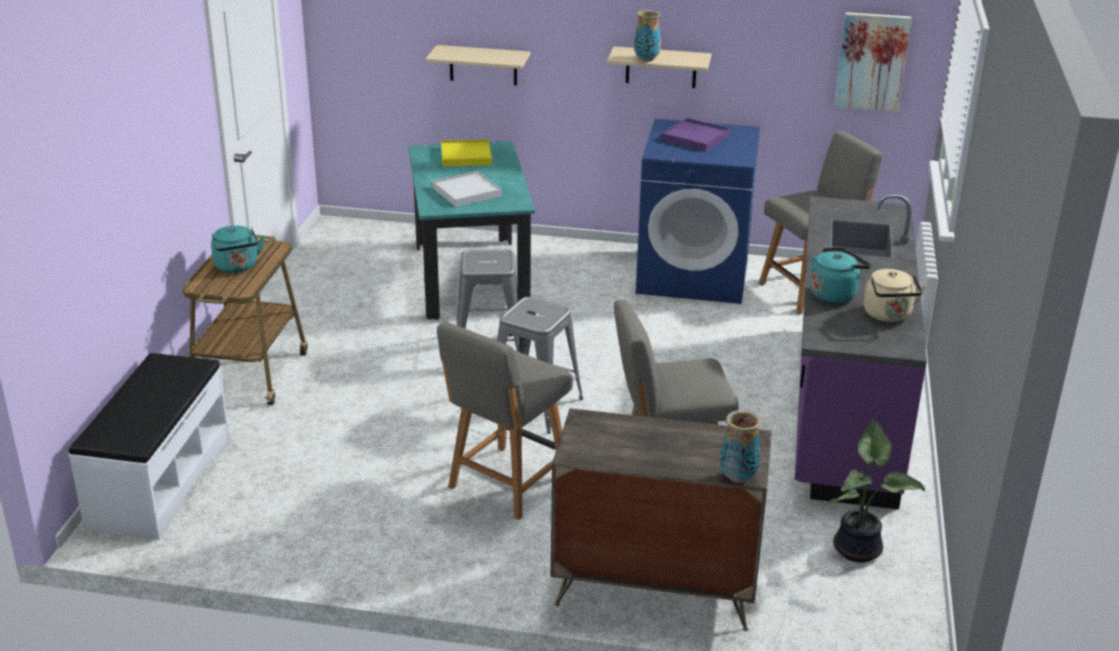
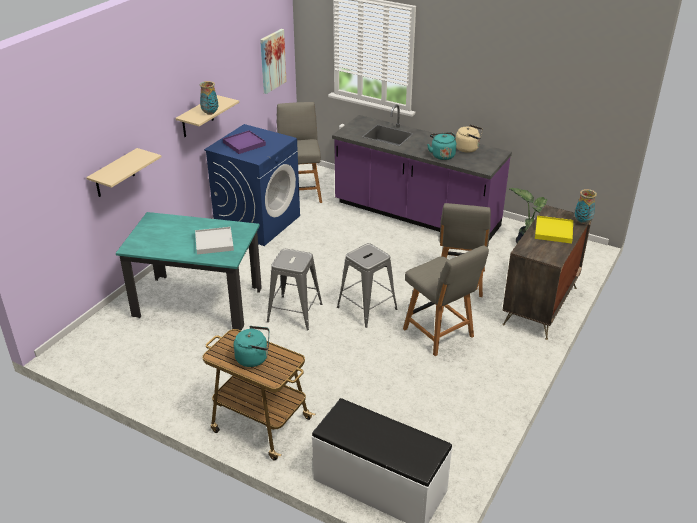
camera: 70 degrees left, 5 degrees up
yellow tray [441,139,492,166] -> yellow tray moved to [535,216,573,244]

